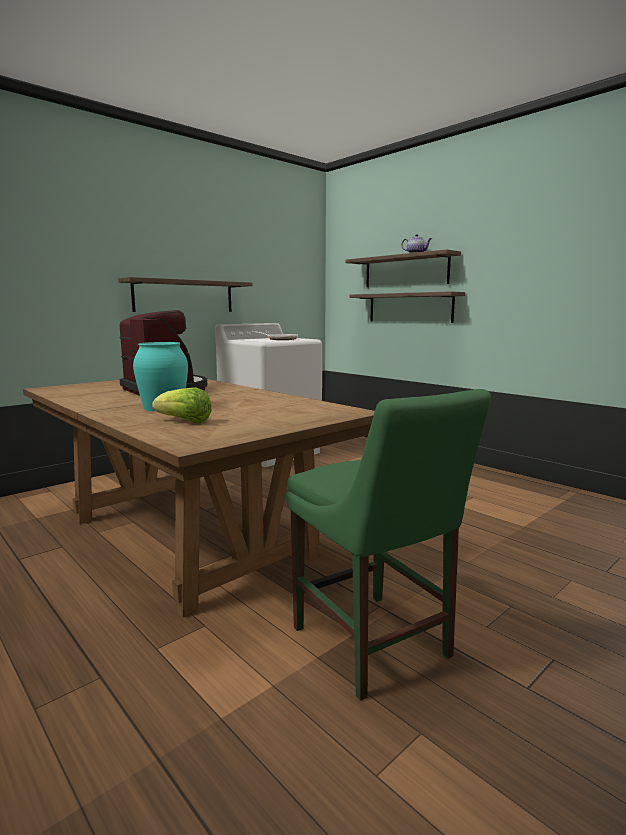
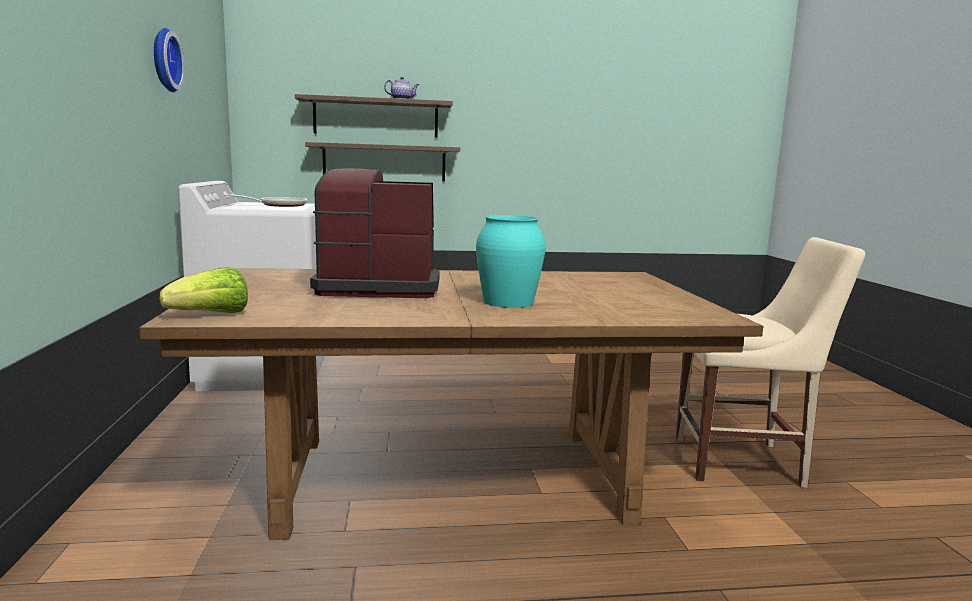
camera: 55 degrees left, 0 degrees up
shelf [118,277,252,312] -> none
lettuce [152,387,212,423] -> lettuce moved to [160,267,248,313]
green chair [286,389,491,701] -> beige chair [676,237,865,488]
none -> wall clock [154,28,185,92]

